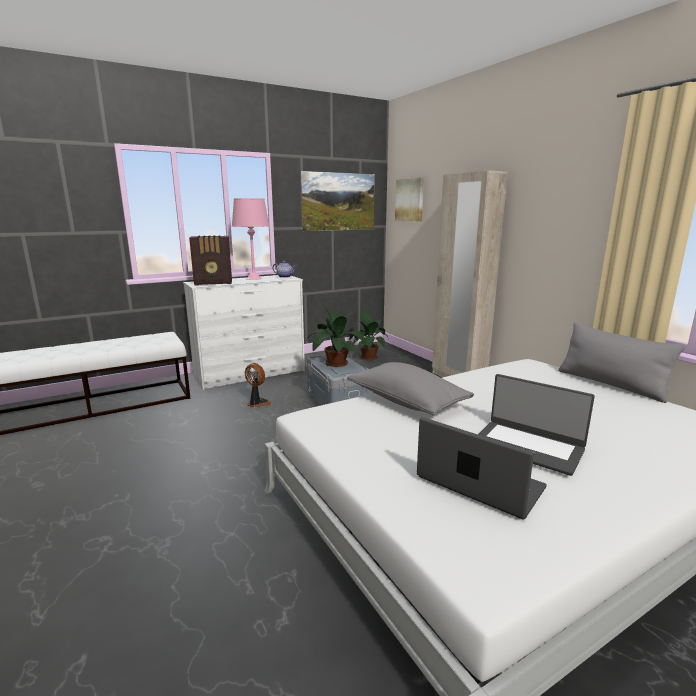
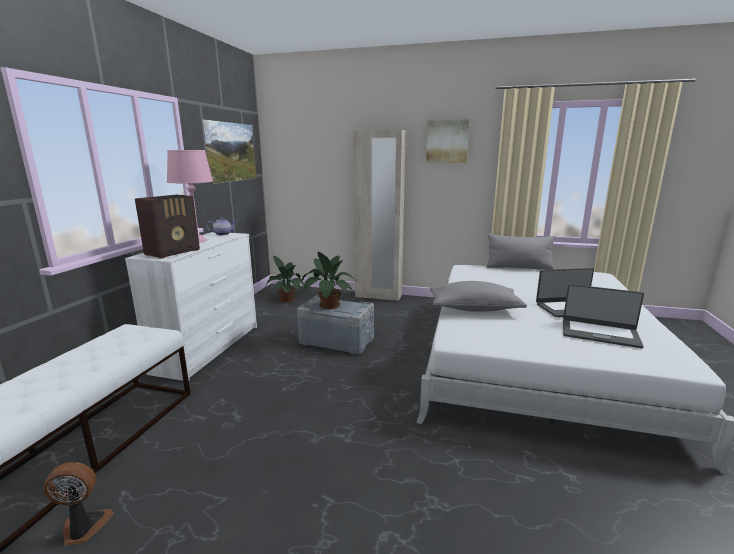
camera: 45 degrees left, 0 degrees up
fan [245,363,272,408] -> fan moved to [44,462,114,546]
picture [395,177,424,221] -> picture moved to [426,119,469,163]
laptop [417,417,547,520] -> laptop turned 150 degrees counterclockwise [563,284,644,348]

